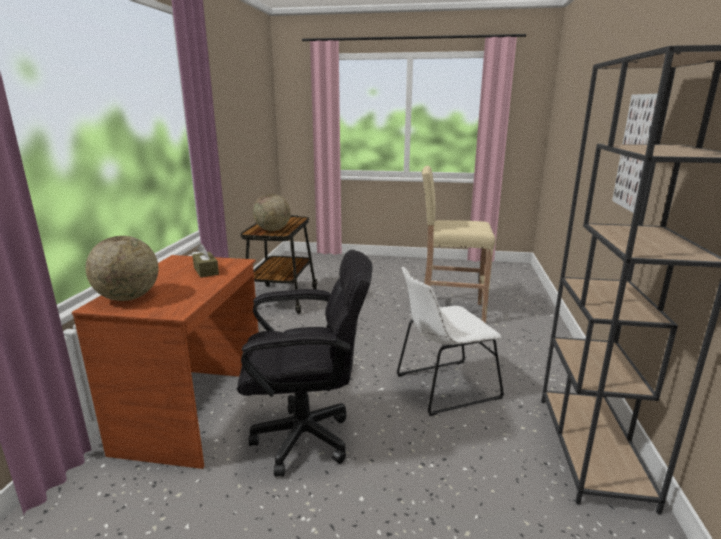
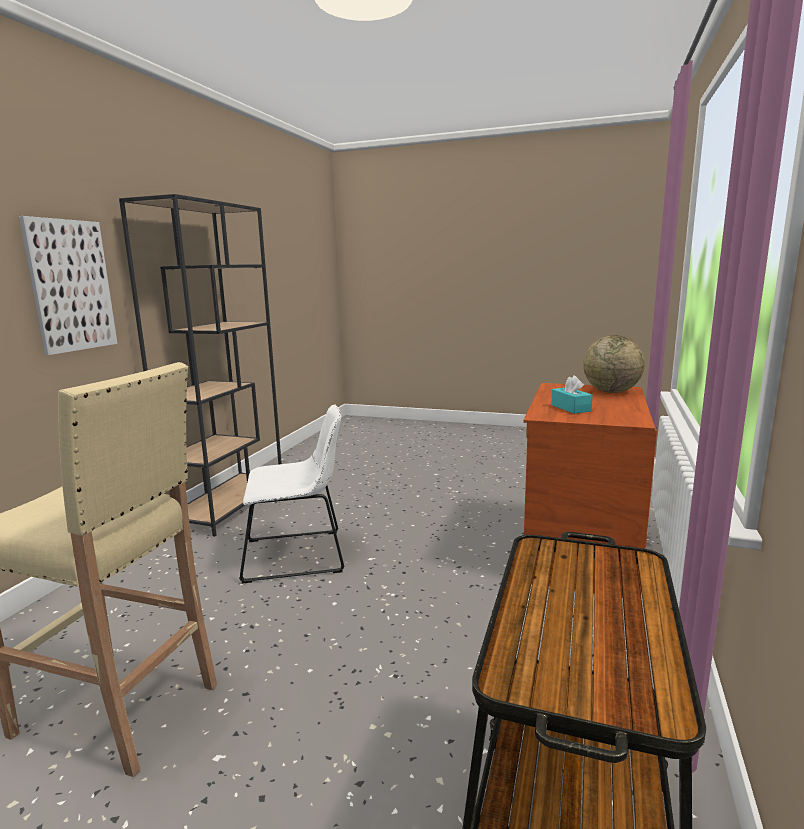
camera: 170 degrees left, 5 degrees down
brown tissue box [192,244,219,278] -> turquoise tissue box [551,375,593,414]
black office chair [237,250,373,477] -> none
globe [253,194,291,231] -> none

